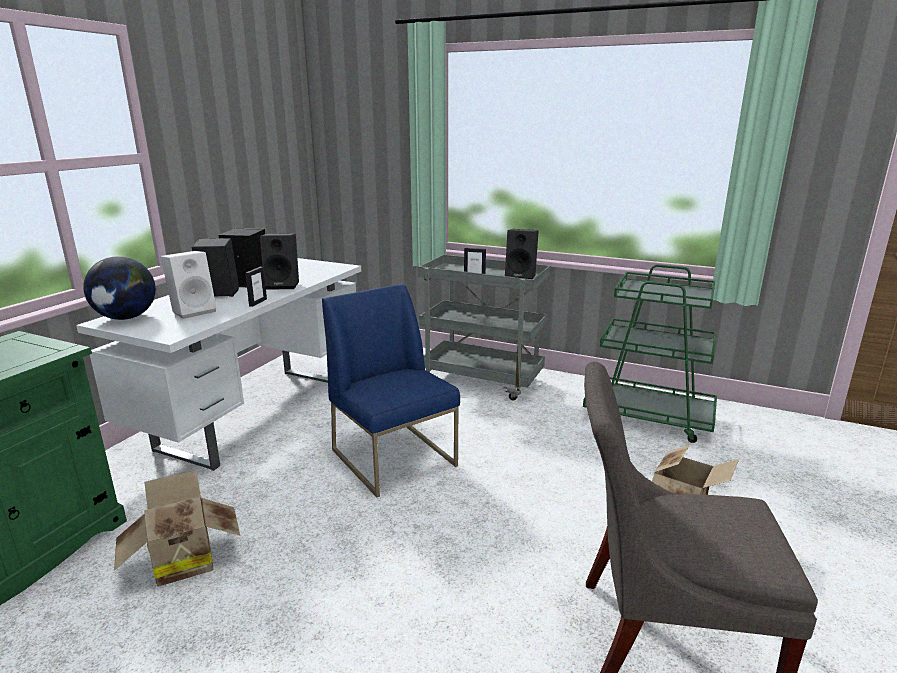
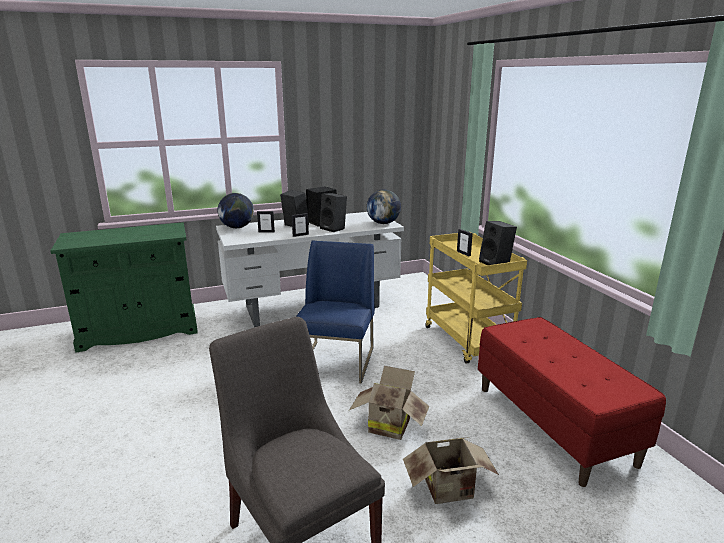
camera: 45 degrees right, 0 degrees up
cardboard box [114,470,240,587] -> cardboard box moved to [349,366,429,440]
white speaker [161,251,216,319] -> picture frame [257,211,275,233]
grey cart [418,254,551,401] -> yellow cart [425,232,527,364]
green cart [583,264,717,443] -> red bench [478,317,666,487]
none -> globe [367,190,401,224]

